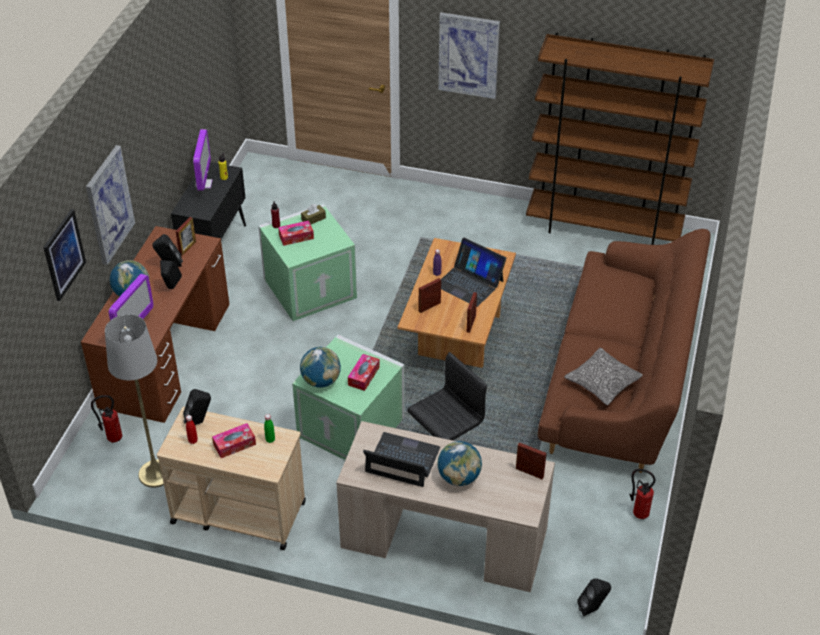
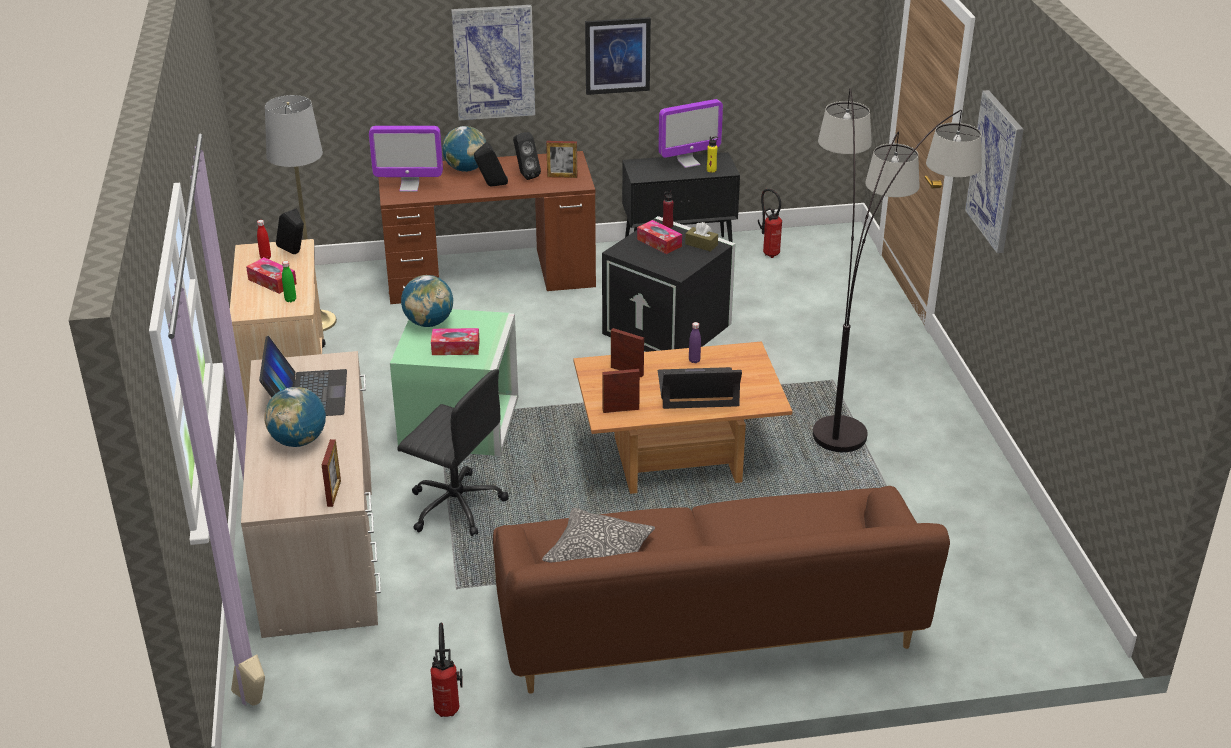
camera: 65 degrees right, 10 degrees down
picture [43,209,86,301] -> picture moved to [585,17,651,95]
fire extinguisher [91,395,122,443] -> fire extinguisher moved to [758,189,782,258]
green storage box [258,204,357,321] -> black storage box [602,216,736,352]
laptop [441,238,506,307] -> laptop turned 75 degrees clockwise [658,367,742,409]
brown bookcase [526,33,714,245] -> none
black speaker [577,578,611,616] -> beige speaker [231,654,265,706]
none -> floor lamp [813,88,982,452]

